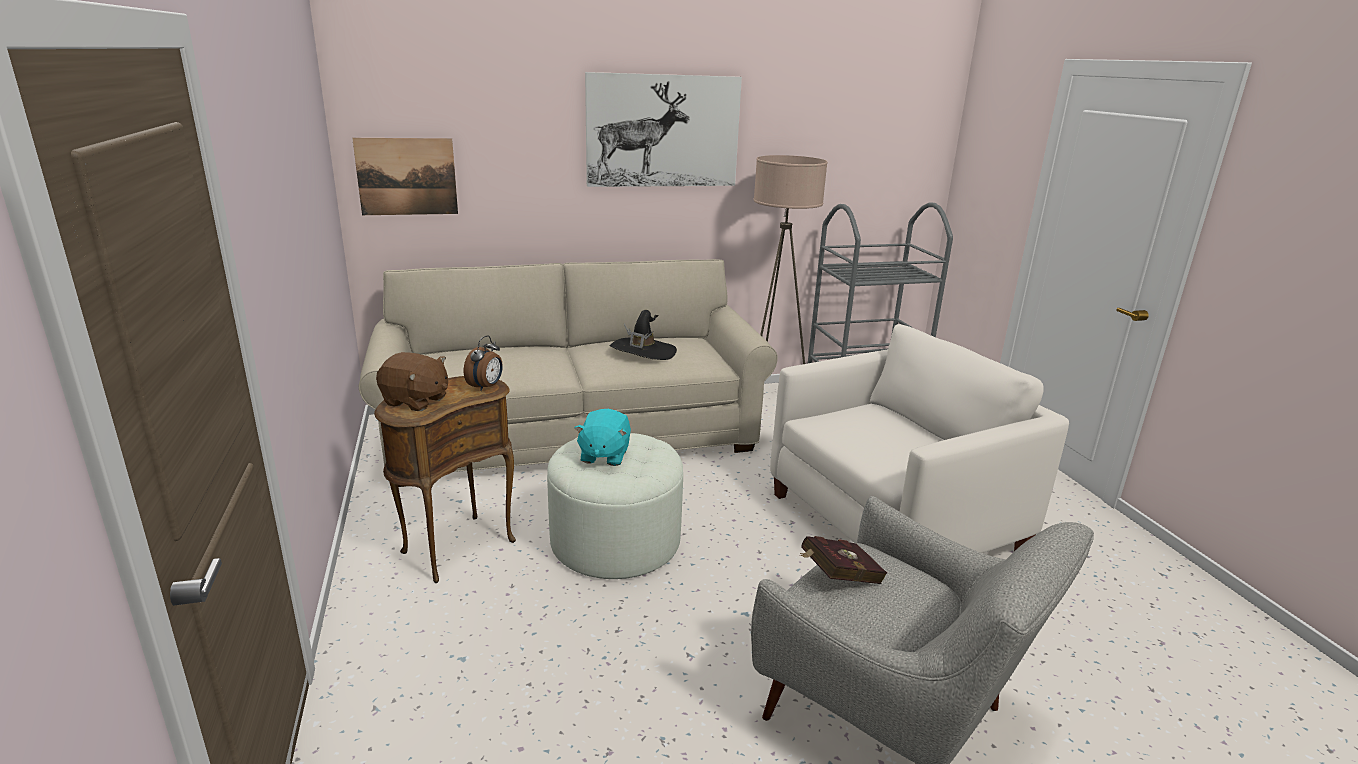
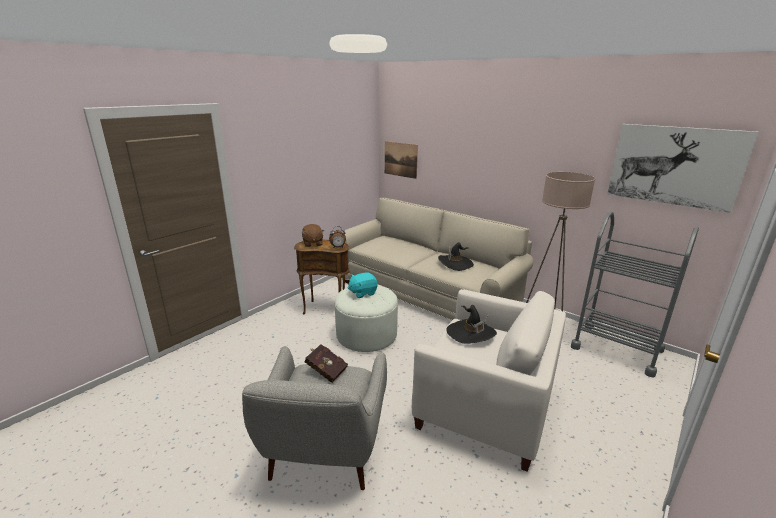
camera: 55 degrees right, 0 degrees up
picture [585,72,742,187] -> picture moved to [607,124,758,213]
none -> black hat [447,305,497,344]

